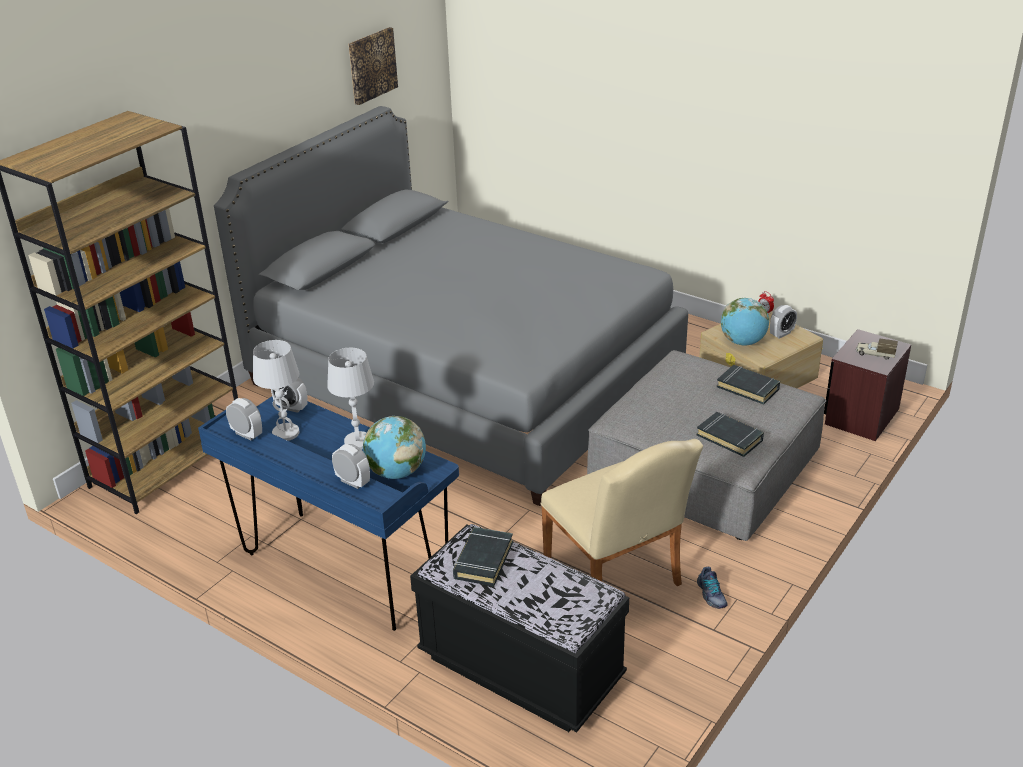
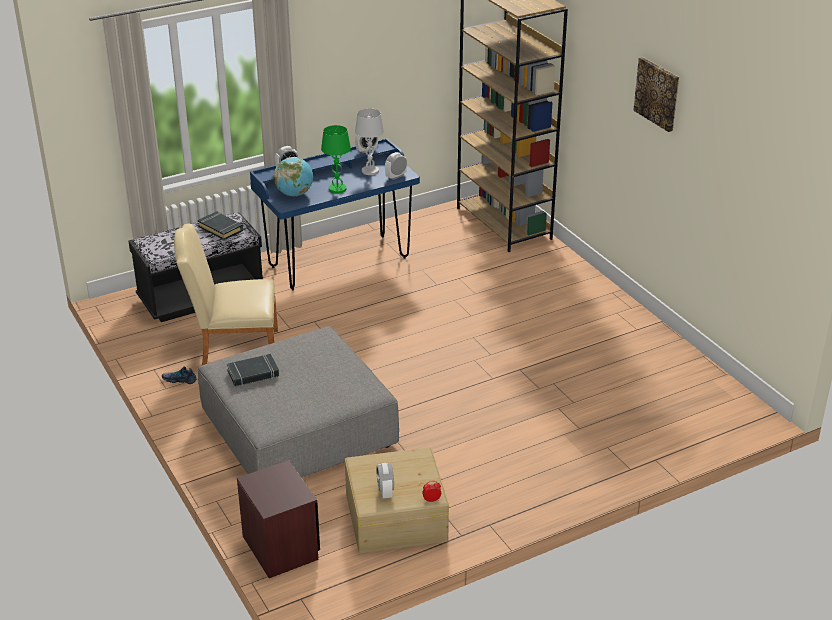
camera: 115 degrees right, 0 degrees up
grey bed [214,106,688,506] -> none
white table lamp [327,348,374,450] -> green table lamp [321,125,351,193]
picture [348,27,398,105] -> picture moved to [633,57,679,132]
black book [717,365,780,405] -> none
globe [721,298,769,345] -> none
toy truck [856,339,898,360] -> none

